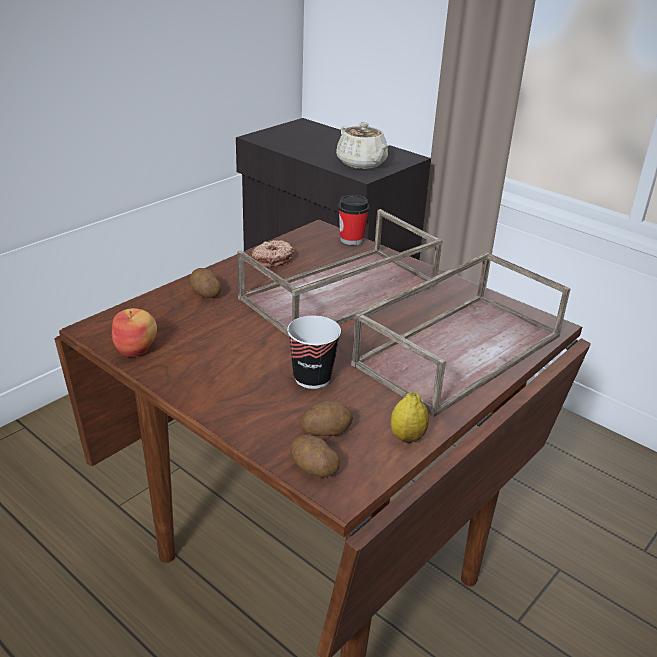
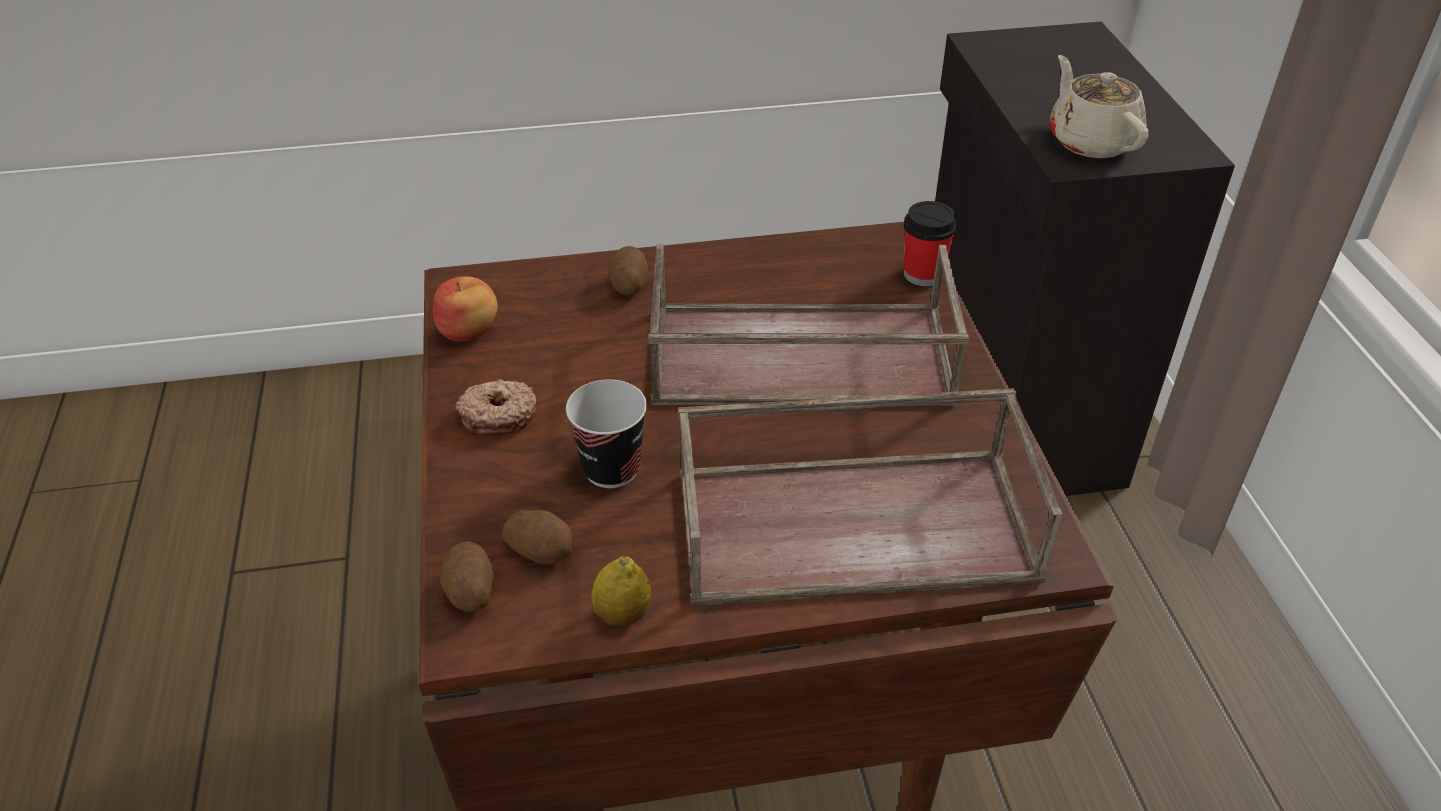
camera: 40 degrees right, 10 degrees up
donut [252,240,294,268] -> donut moved to [456,379,536,435]
beige teapot [336,122,389,169] -> beige teapot turned 150 degrees clockwise [1050,55,1149,158]

